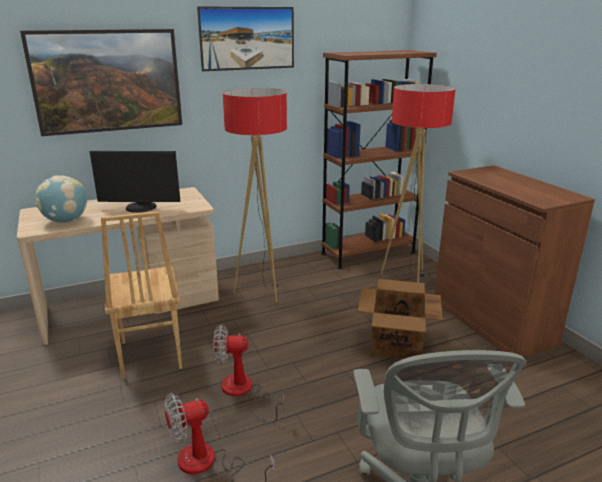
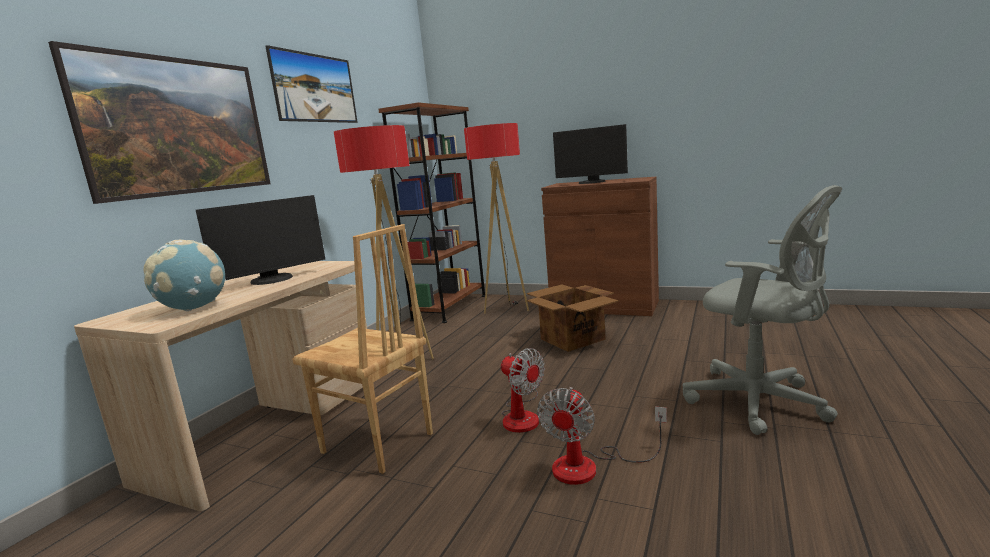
camera: 40 degrees left, 10 degrees down
fan [213,324,284,423] -> fan turned 90 degrees counterclockwise [501,348,545,433]
none -> monitor [553,124,628,184]

